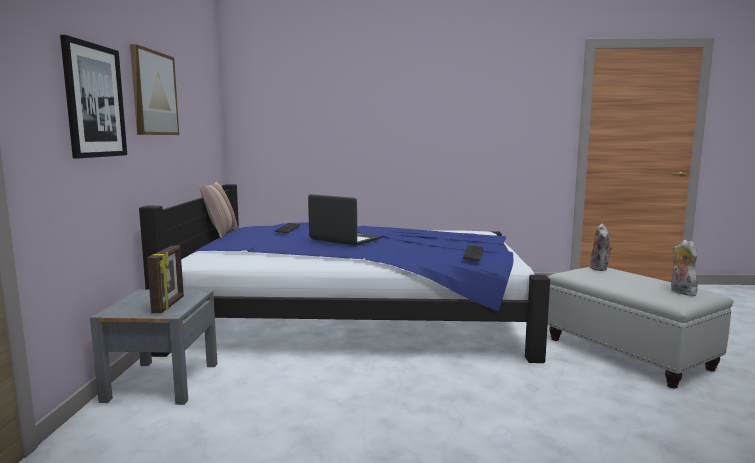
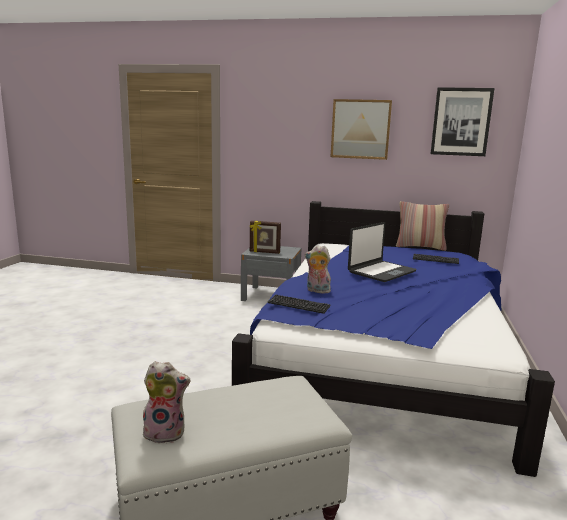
camera: 100 degrees right, 5 degrees up
picture [60,35,127,158] -> picture moved to [431,87,495,156]
plush toy [590,224,613,271] -> plush toy moved to [305,245,331,294]

